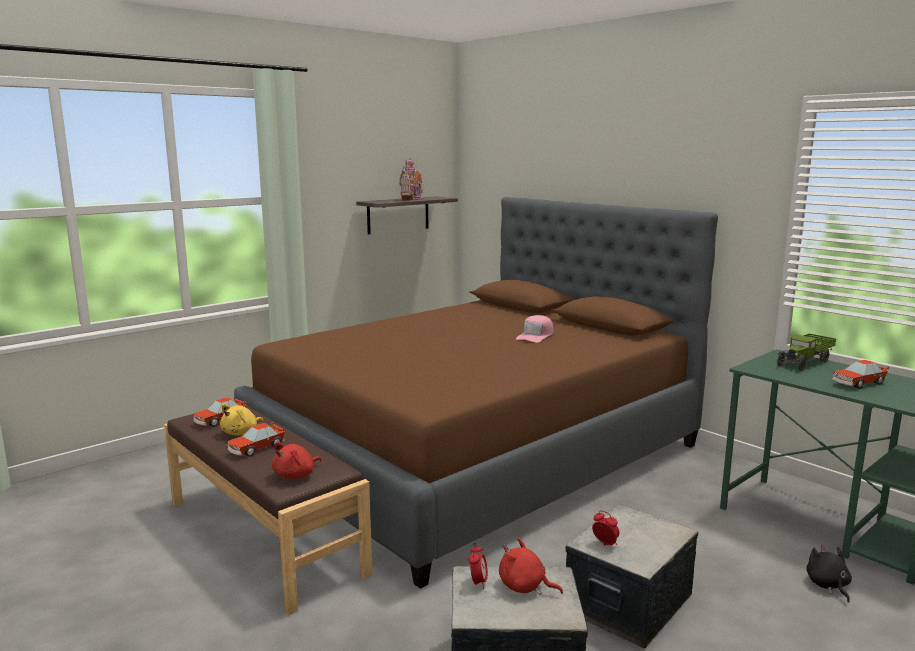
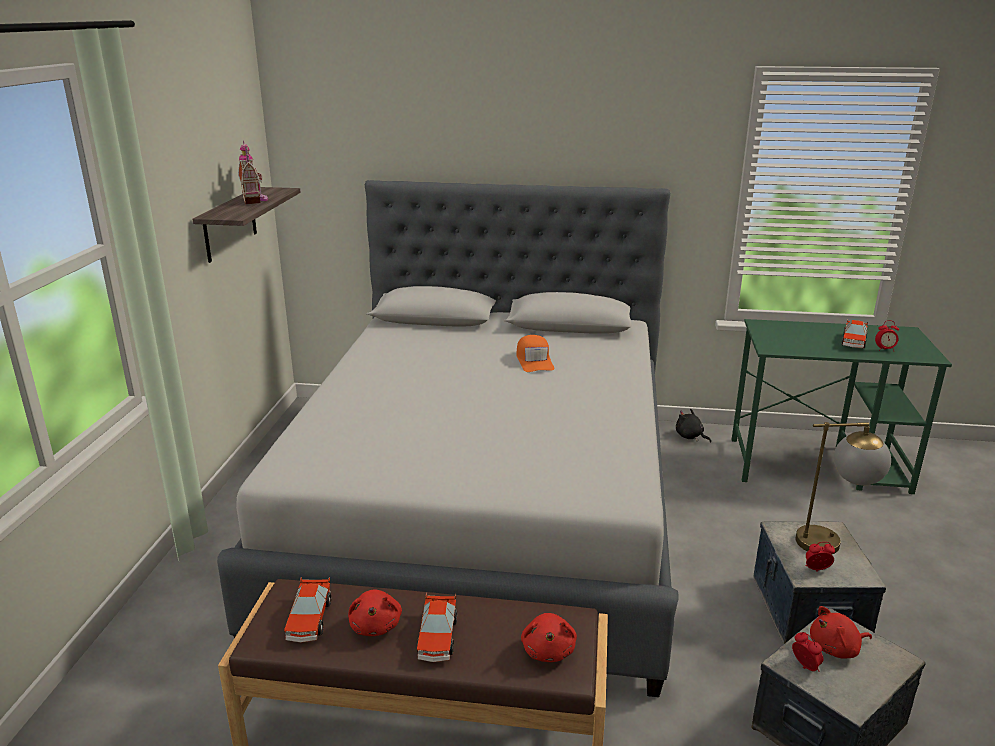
camera: 40 degrees left, 10 degrees up
yellow plush toy [220,404,264,435] -> red plush toy [348,590,402,636]
brown bed [234,197,718,589] -> grey bed [217,180,679,697]
pink cap [516,315,553,343] -> orange cap [516,335,554,372]
toy truck [777,334,836,371] -> none
black plush toy [806,544,852,603] -> black plush toy moved to [676,409,711,443]
none -> table lamp [795,422,891,554]
none -> alarm clock [875,320,899,351]

